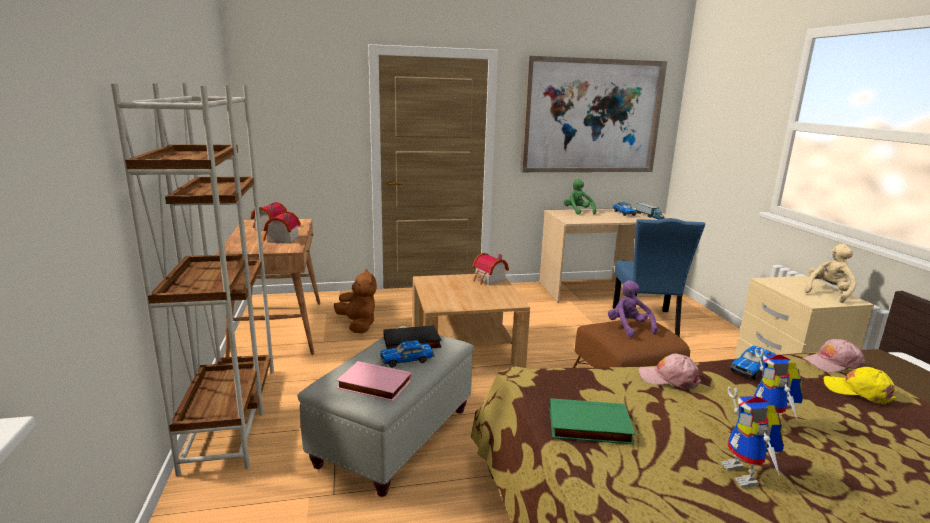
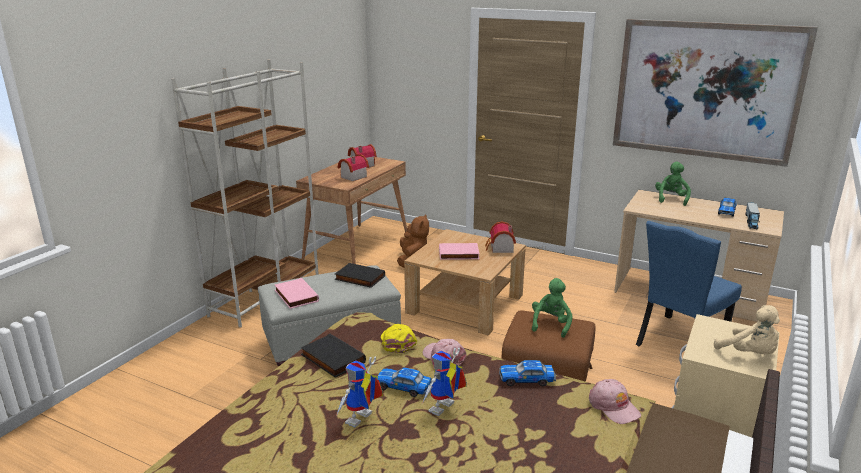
camera: 40 degrees right, 5 degrees up
toy car [380,340,434,367] -> toy car moved to [378,367,432,397]
green book [550,398,635,445] -> black book [301,334,366,378]
purple plush toy [608,280,658,337] -> green plush toy [532,278,572,338]
pink cap [803,339,865,373] -> pink cap turned 150 degrees counterclockwise [589,379,641,424]
beige plush toy [805,244,857,303] -> beige plush toy turned 60 degrees clockwise [714,305,780,354]
yellow cap [823,367,896,404] -> yellow cap moved to [381,324,417,353]
none -> pink book [439,243,479,260]

